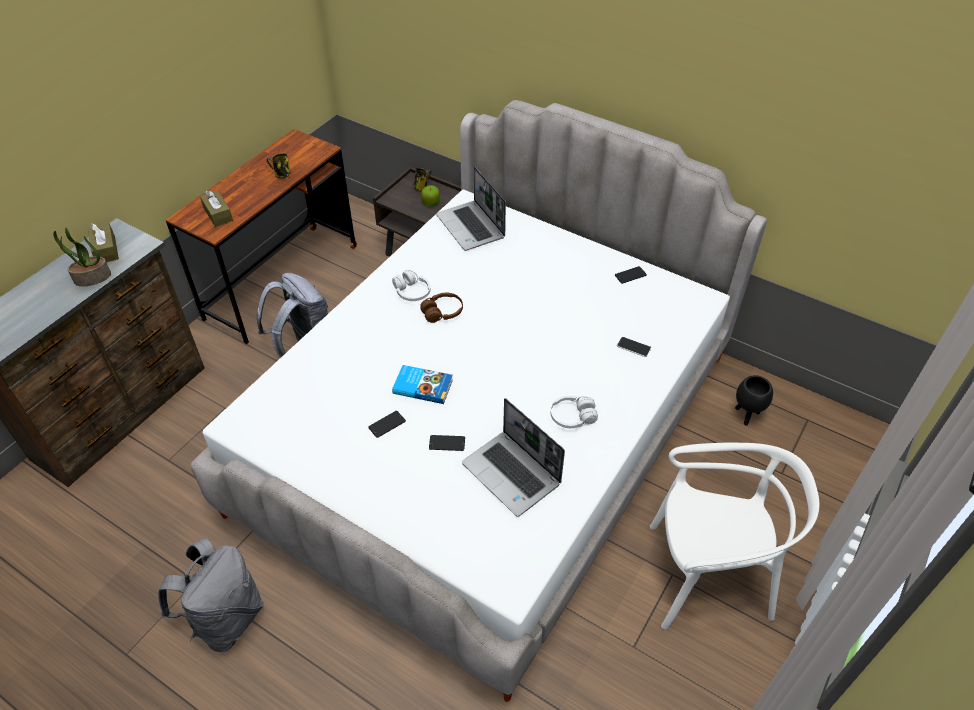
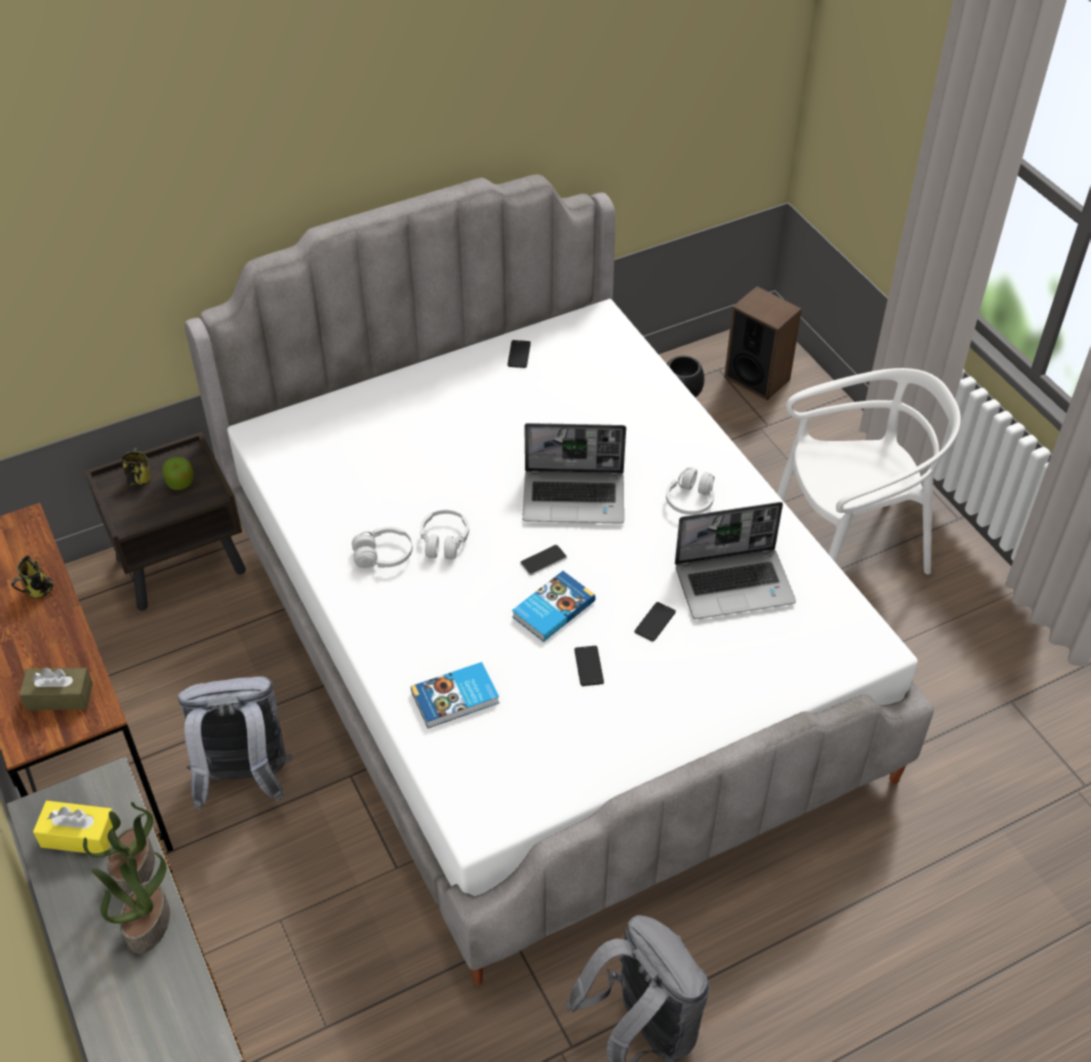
camera: 60 degrees left, 0 degrees up
brown tissue box [88,223,119,262] -> yellow tissue box [33,801,113,853]
brown headphones [420,293,463,323] -> white headphones [420,510,469,559]
laptop [436,166,506,251] -> laptop moved to [522,423,626,524]
phone [617,337,651,357] -> phone moved to [520,545,567,575]
white chair [650,443,820,629] -> white chair turned 45 degrees clockwise [777,368,961,574]
none -> potted plant [92,852,170,954]
none -> book [411,662,499,728]
none -> speaker [724,286,802,400]

